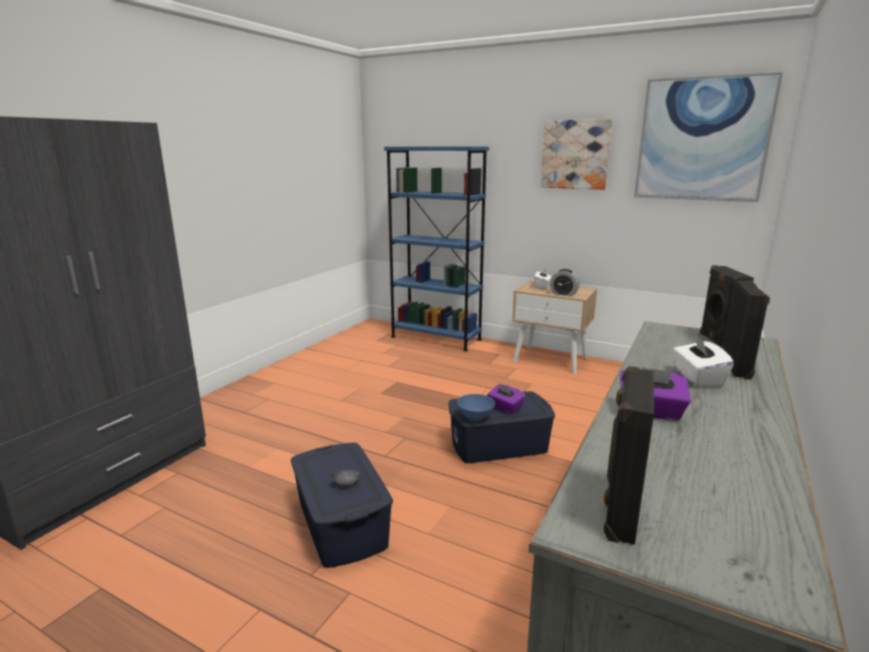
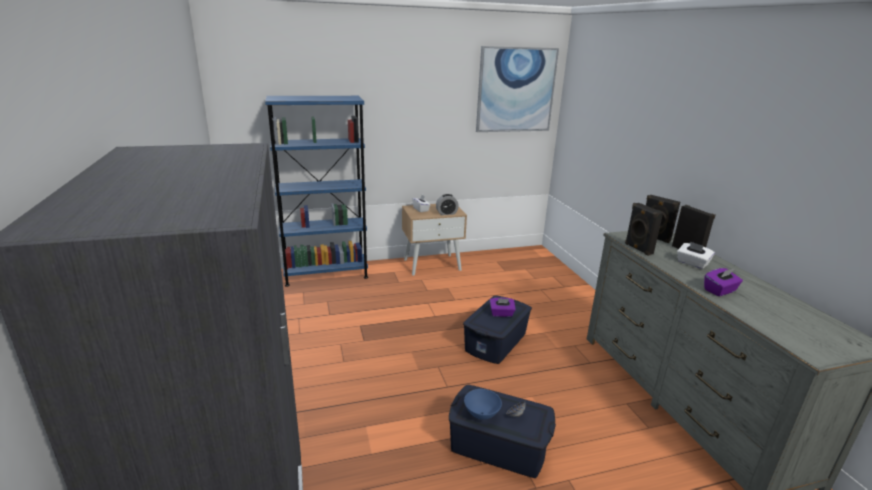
camera: 45 degrees left, 5 degrees up
blue bowl [457,394,495,421] -> blue bowl moved to [464,389,502,420]
picture [541,119,612,190] -> none
black speaker [604,366,654,545] -> black speaker moved to [625,203,663,256]

